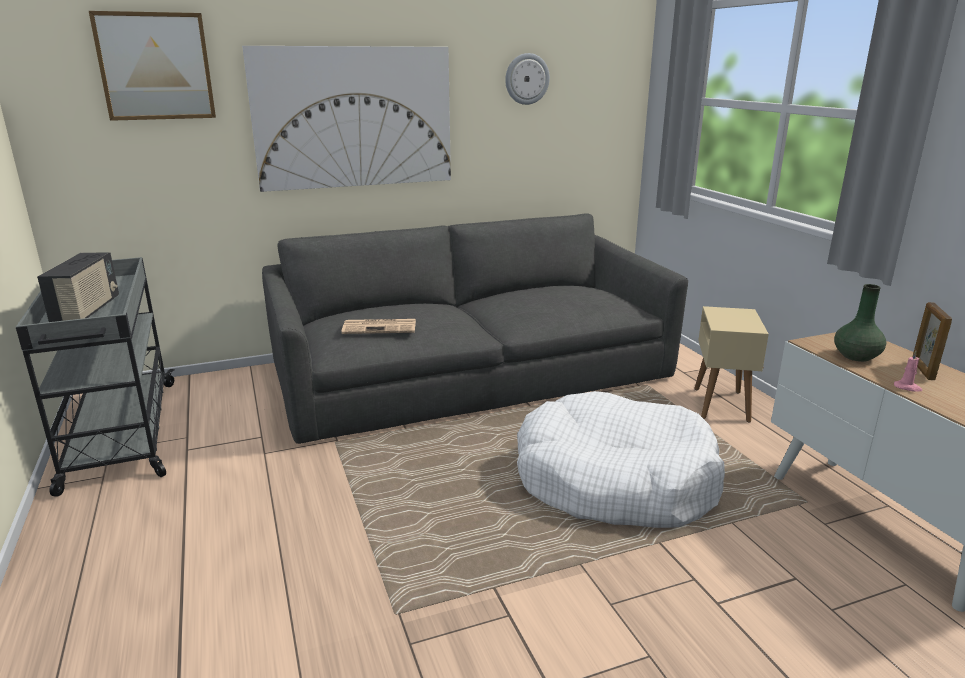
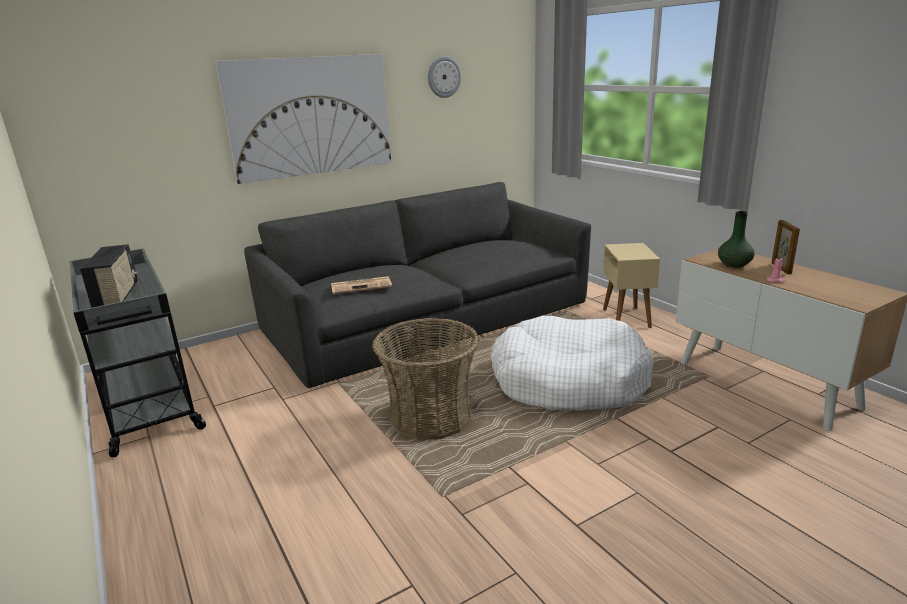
camera: 10 degrees left, 0 degrees up
picture [89,11,216,121] -> none
none -> basket [372,318,480,440]

